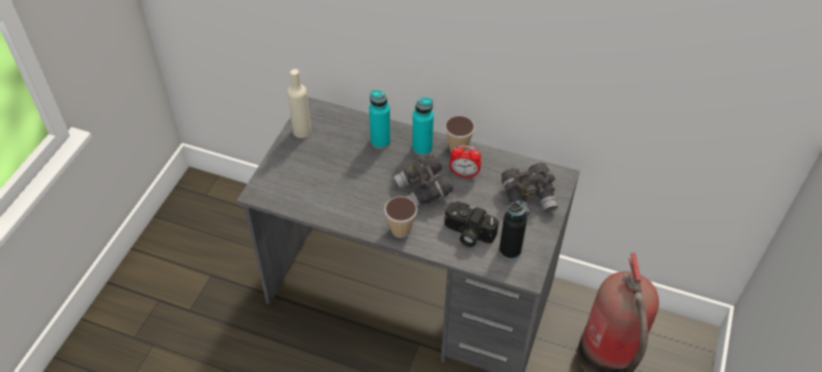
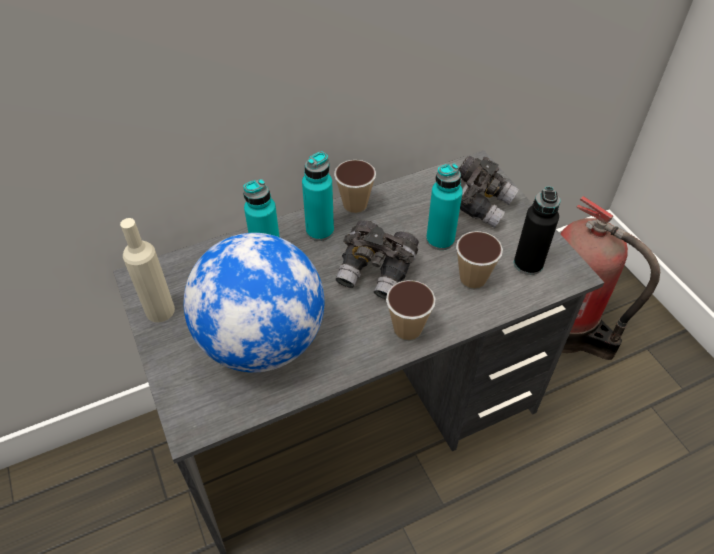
camera: 45 degrees left, 0 degrees up
camera [444,201,499,247] -> cup [456,231,503,290]
alarm clock [449,145,481,178] -> none
none -> globe [184,233,324,373]
none -> turquoise bottle [426,163,463,250]

